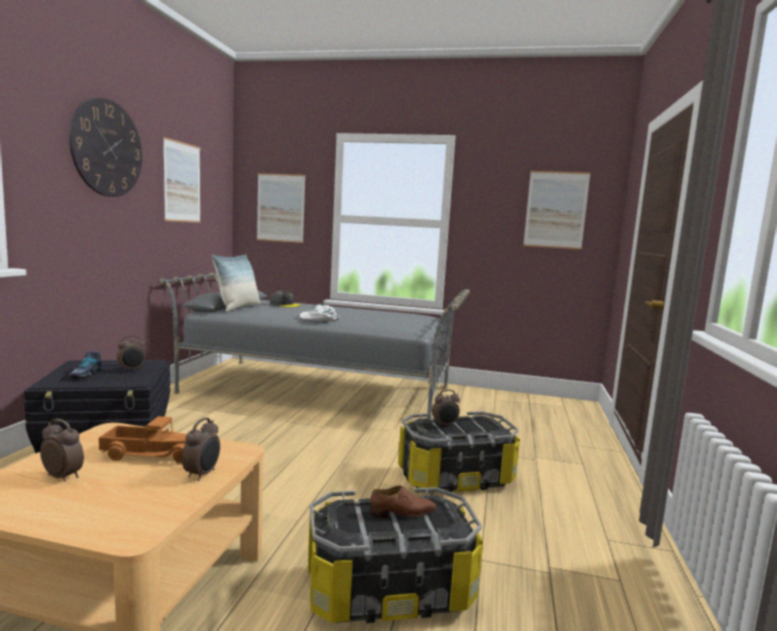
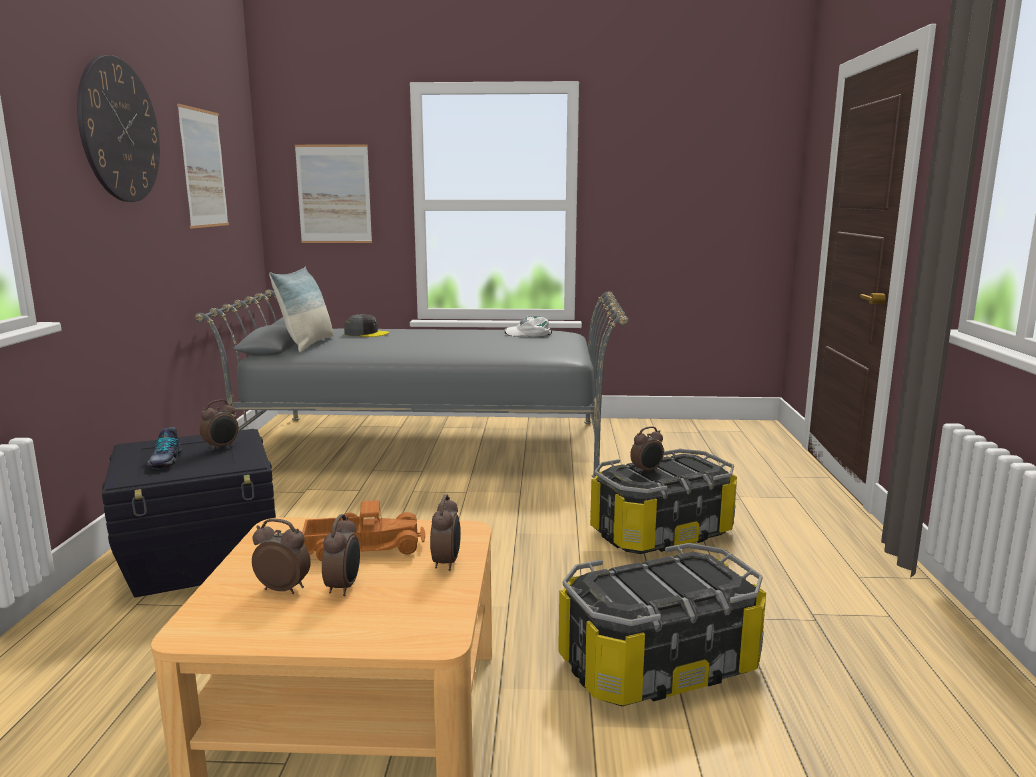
camera: 10 degrees left, 5 degrees up
white cap [299,304,340,321] -> white cap moved to [504,316,552,337]
brown shoe [370,485,437,518] -> none
picture [523,171,591,249] -> none
none -> alarm clock [322,514,360,596]

